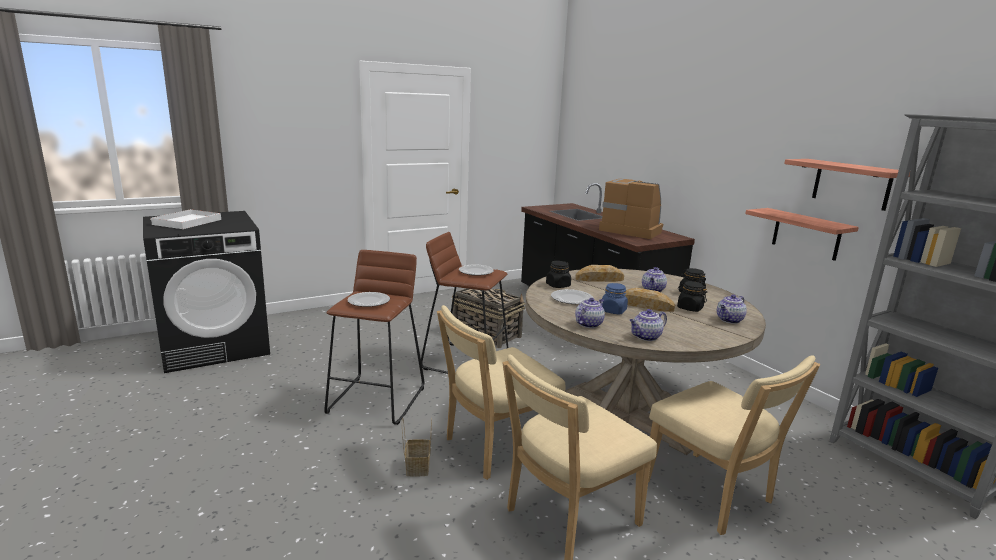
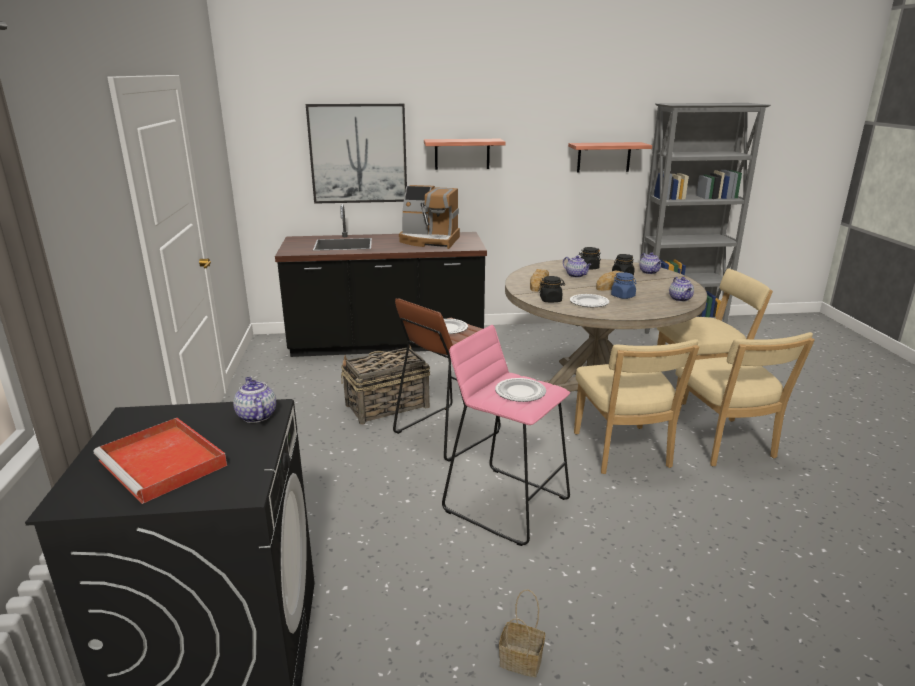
camera: 65 degrees left, 5 degrees up
white tray [150,209,221,229] -> red tray [93,418,227,504]
brown stool [324,250,424,425] -> pink stool [442,325,570,546]
basket [402,418,432,477] -> basket moved to [499,590,545,677]
teapot [575,298,605,328] -> teapot moved to [233,377,276,423]
coffee machine [599,178,663,239] -> coffee machine turned 135 degrees counterclockwise [399,185,460,249]
shelf [745,208,859,261] -> shelf moved to [424,139,506,170]
none -> picture [306,104,407,204]

